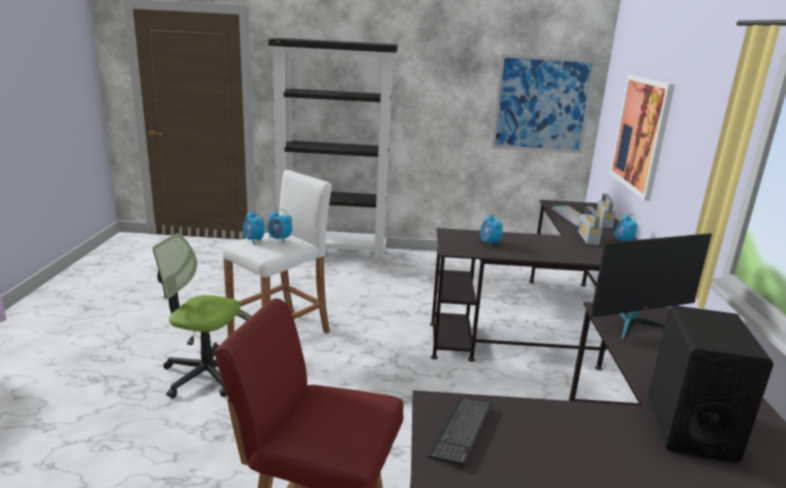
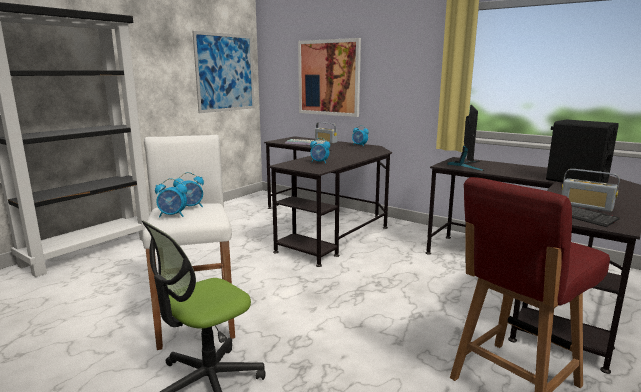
camera: 55 degrees left, 5 degrees down
radio [578,206,602,245] -> radio moved to [562,169,619,212]

